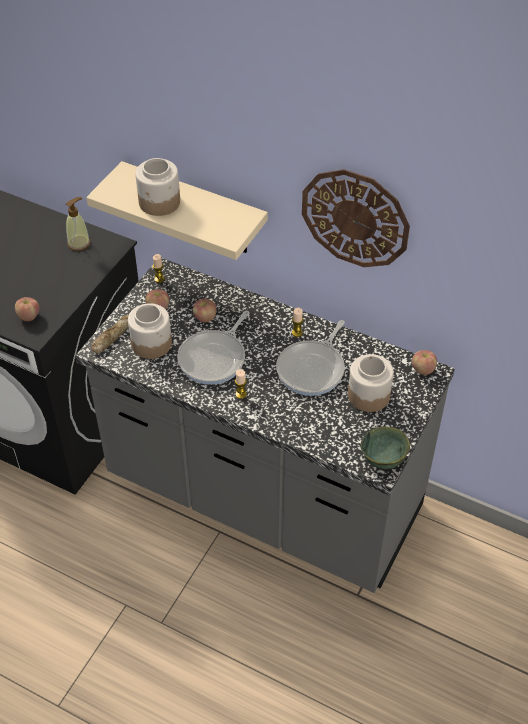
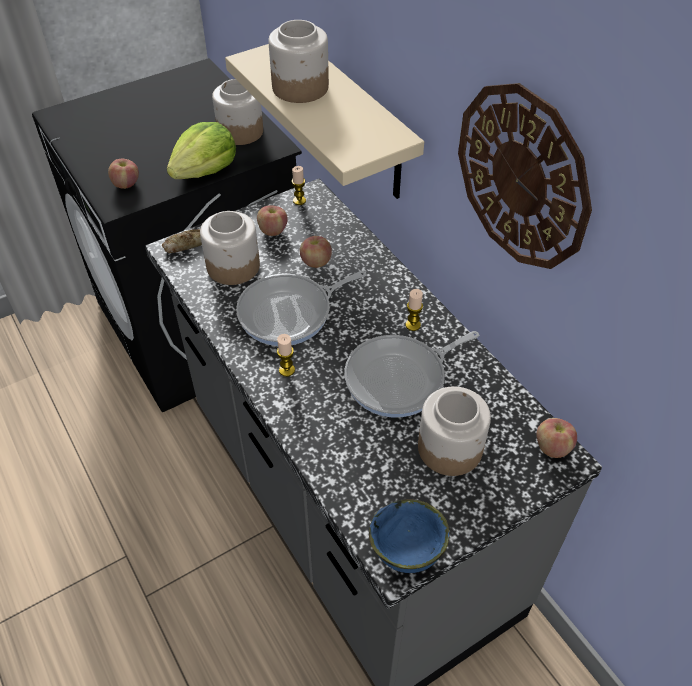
camera: 30 degrees right, 0 degrees up
soap dispenser [66,197,90,251] -> jar [212,79,263,145]
green bowl [360,427,410,469] -> blue bowl [369,499,449,573]
none -> lettuce [167,122,236,179]

